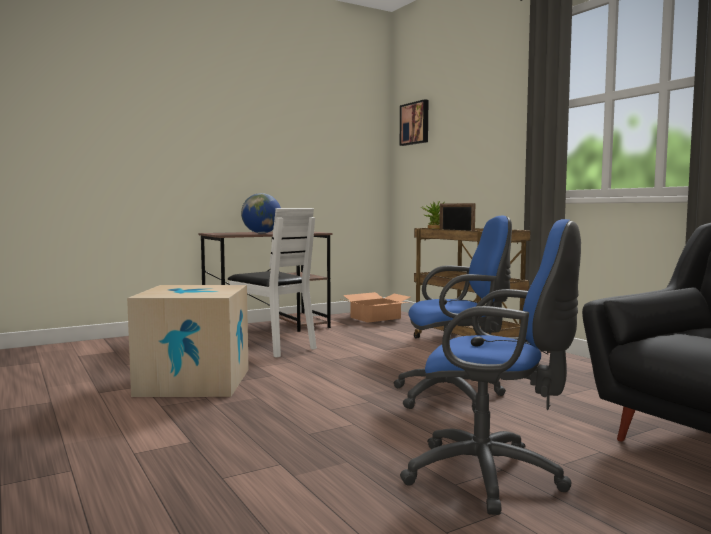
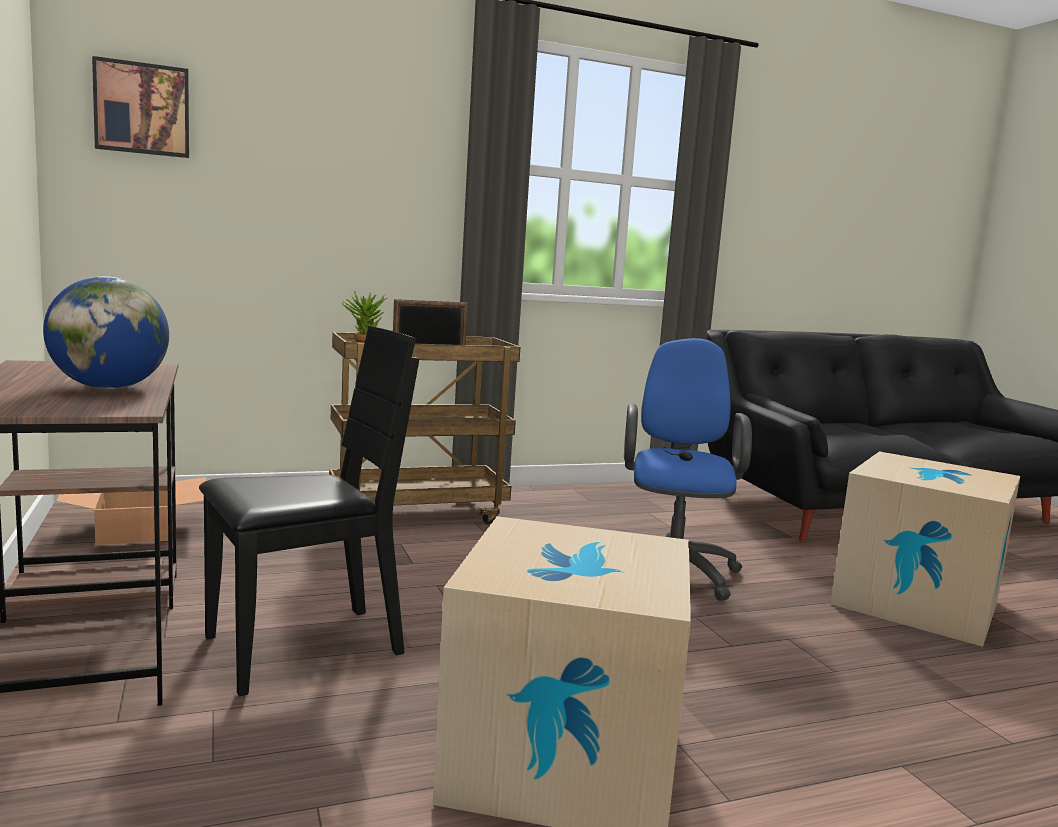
camera: 80 degrees left, 5 degrees up
white chair [228,208,317,358] -> black chair [199,326,419,696]
blue office chair [400,219,581,515] -> cardboard box [830,451,1020,647]

